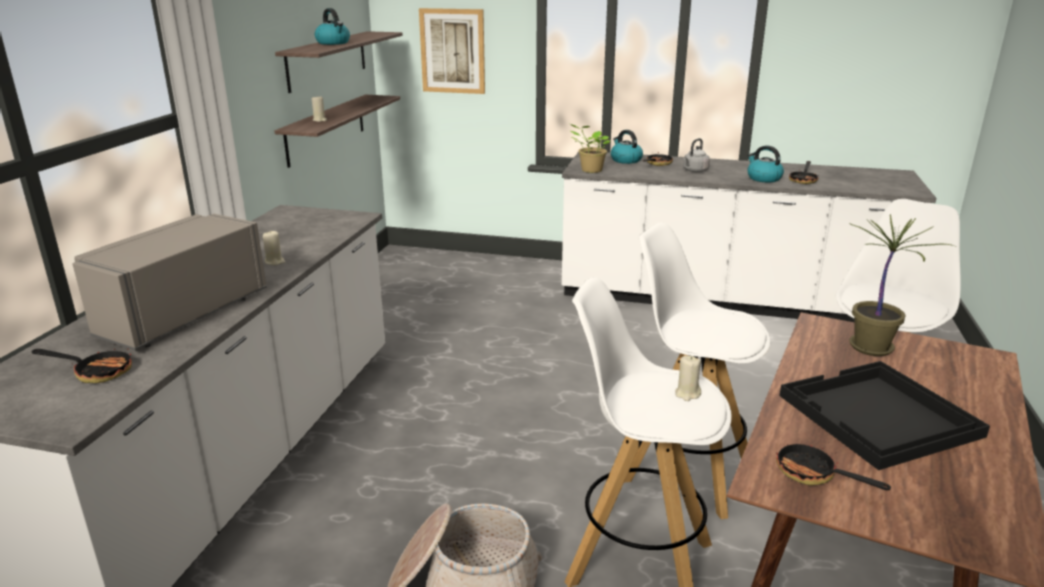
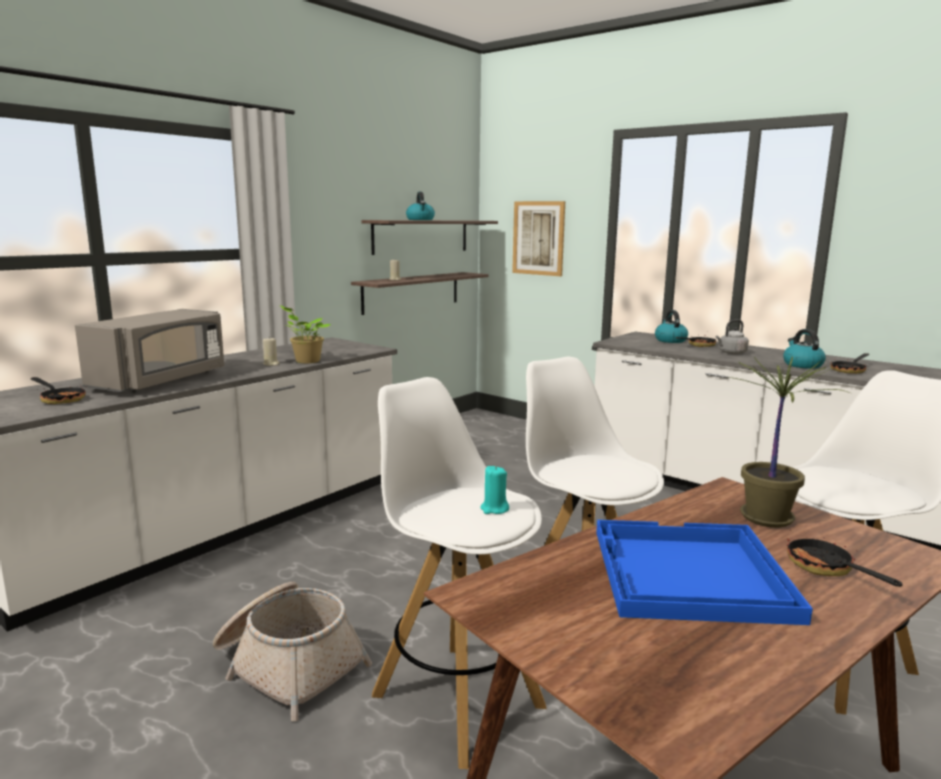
camera: 25 degrees right, 10 degrees down
grey microwave [72,214,267,351] -> grey microwave turned 150 degrees clockwise [75,309,224,393]
potted plant [570,124,610,173] -> potted plant moved to [279,305,331,363]
beige candle [675,356,701,401] -> turquoise candle [480,465,509,514]
frying pan [776,441,891,491] -> frying pan moved to [787,537,903,587]
black tray [779,361,990,470] -> blue tray [596,520,813,625]

